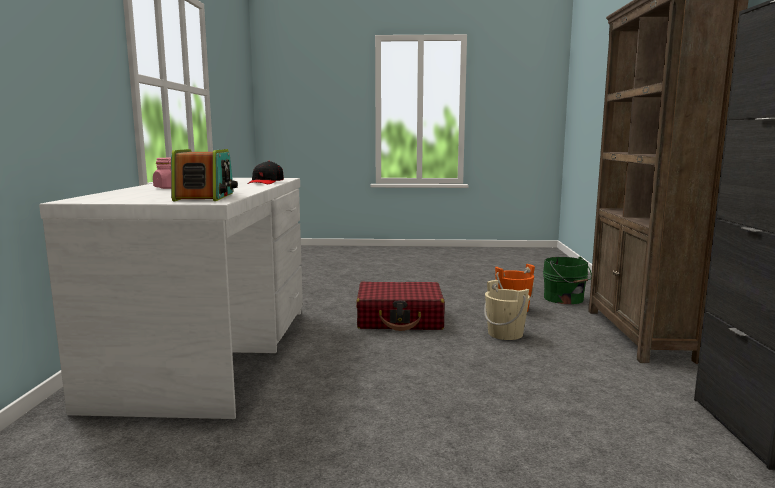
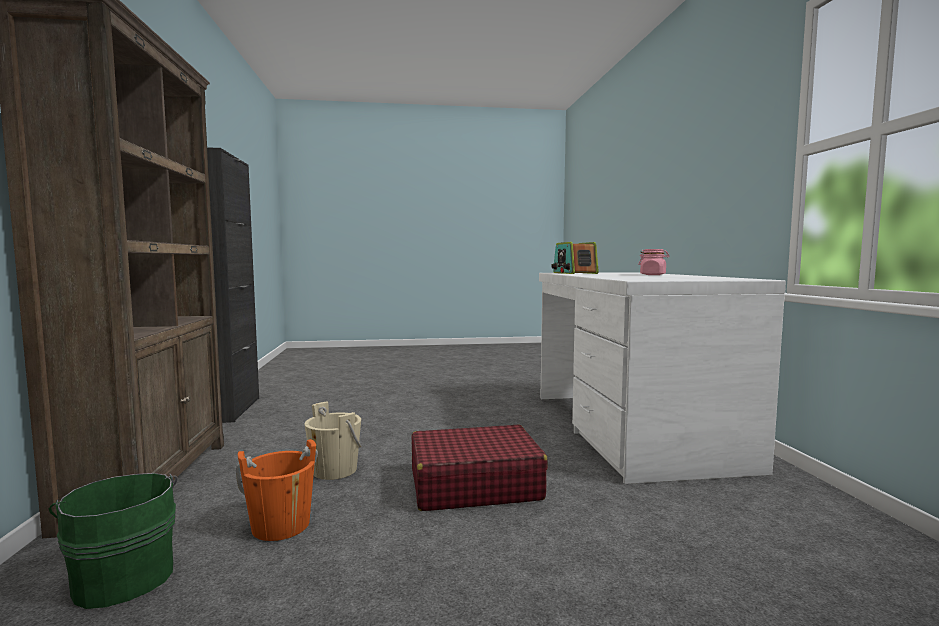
camera: 170 degrees right, 5 degrees down
black cap [247,161,284,184] -> none

